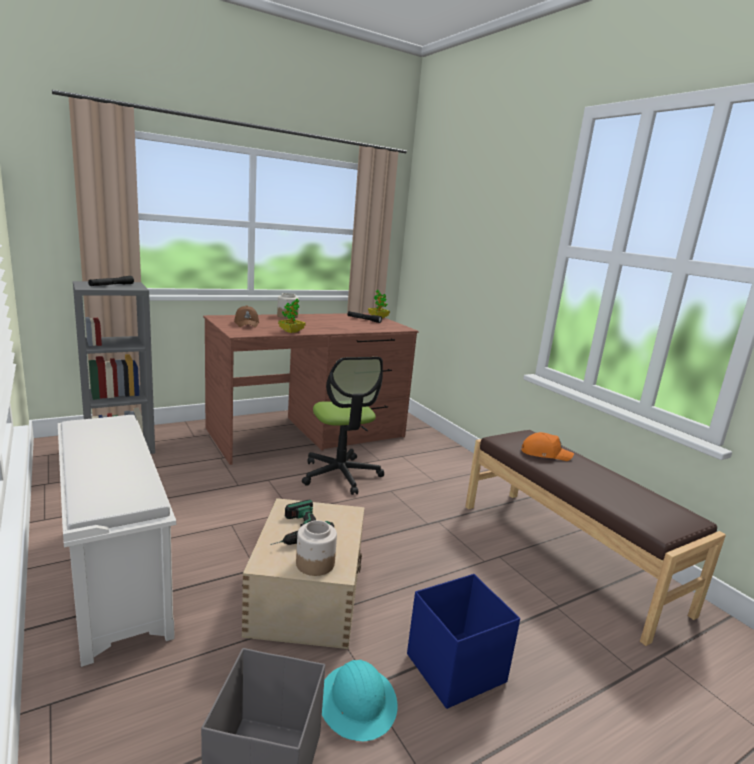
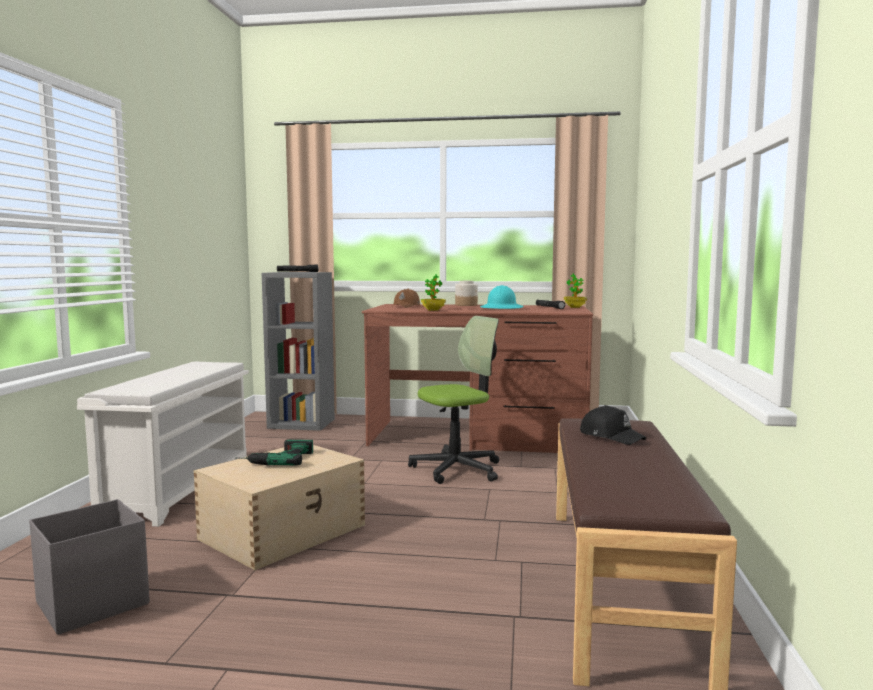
camera: 40 degrees right, 10 degrees down
jar [296,520,337,576] -> none
office chair [302,357,384,495] -> office chair turned 135 degrees counterclockwise [408,316,499,484]
turquoise hard hat [322,660,398,741] -> turquoise hard hat moved to [480,285,524,309]
blue storage box [407,574,520,709] -> none
orange cap [521,432,574,461] -> black cap [580,405,647,445]

